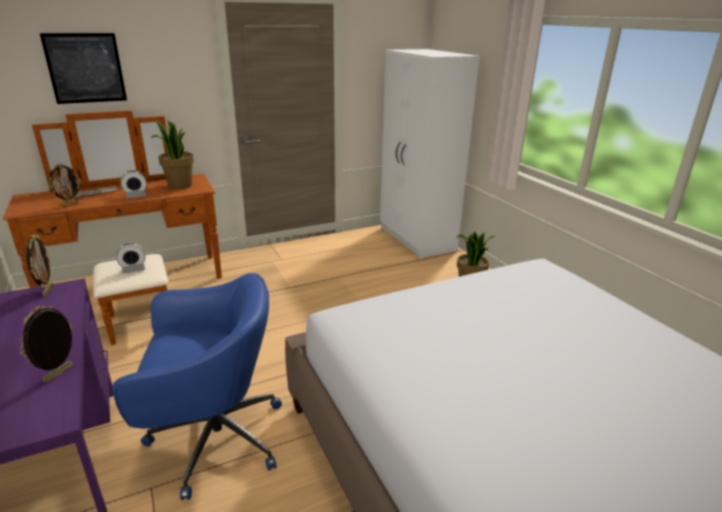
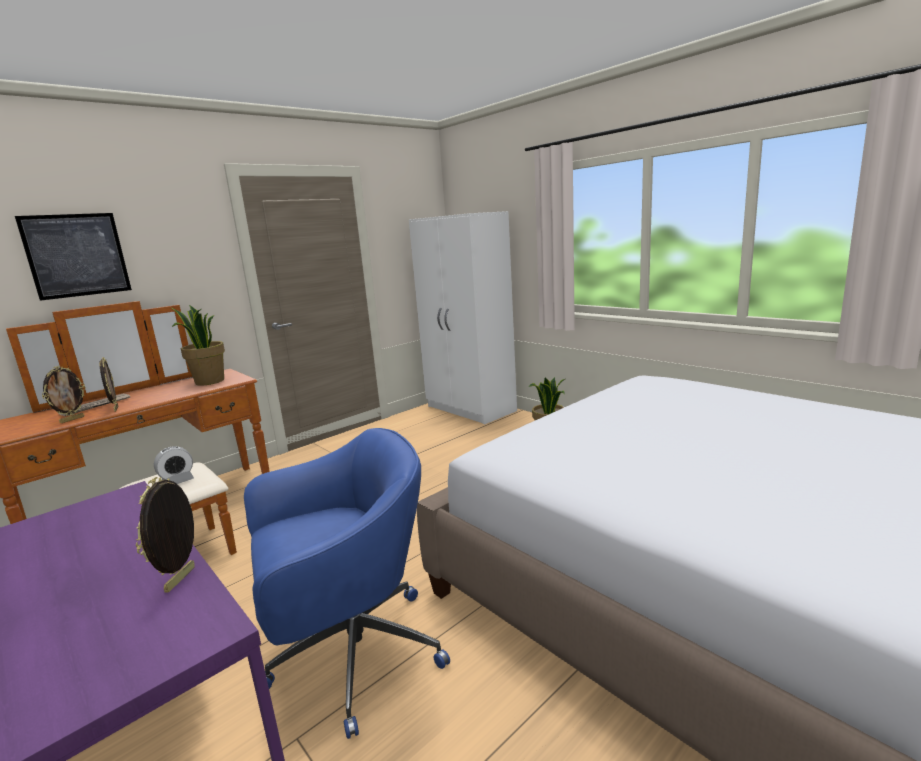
camera: 15 degrees left, 10 degrees down
picture frame [26,235,53,297] -> picture frame moved to [99,357,119,412]
alarm clock [120,170,147,198] -> none

